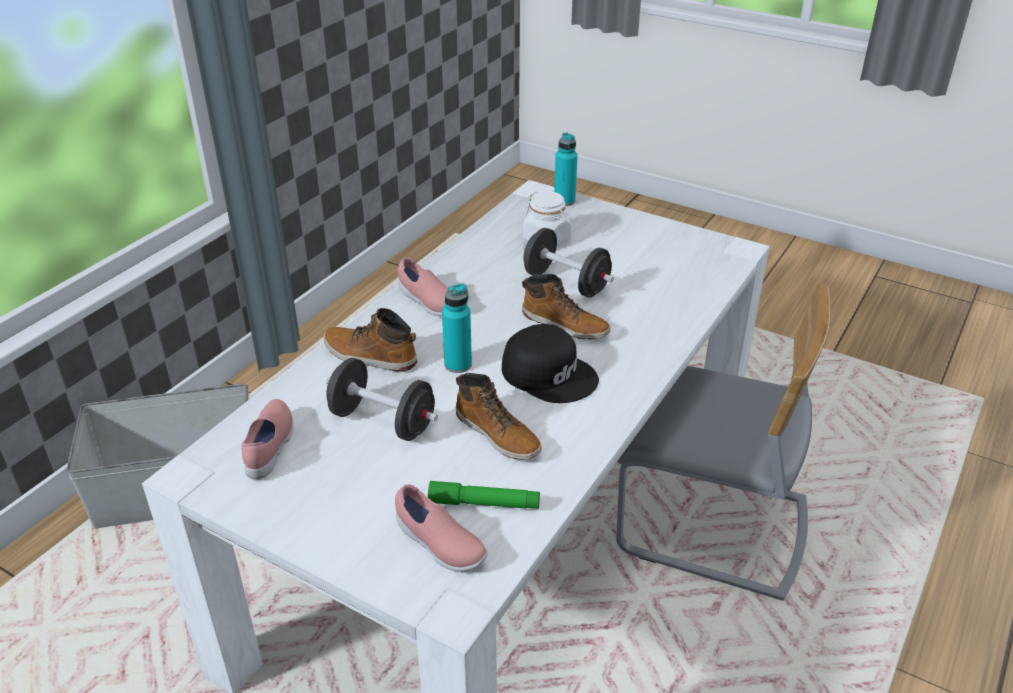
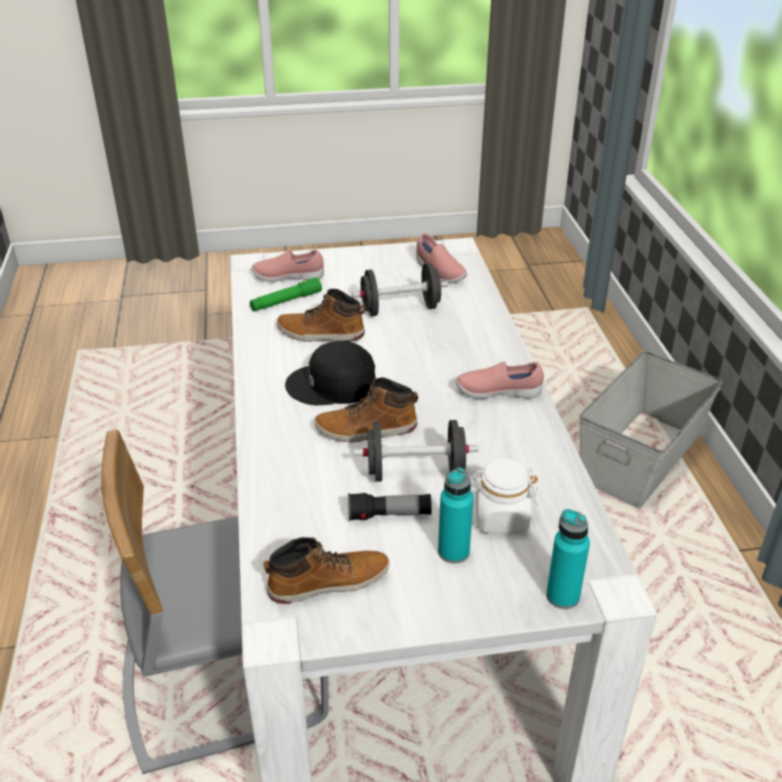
camera: 140 degrees right, 0 degrees up
boot [324,308,417,372] -> boot moved to [263,537,390,604]
turquoise bottle [442,284,472,373] -> turquoise bottle moved to [438,467,474,564]
none -> flashlight [348,493,432,521]

